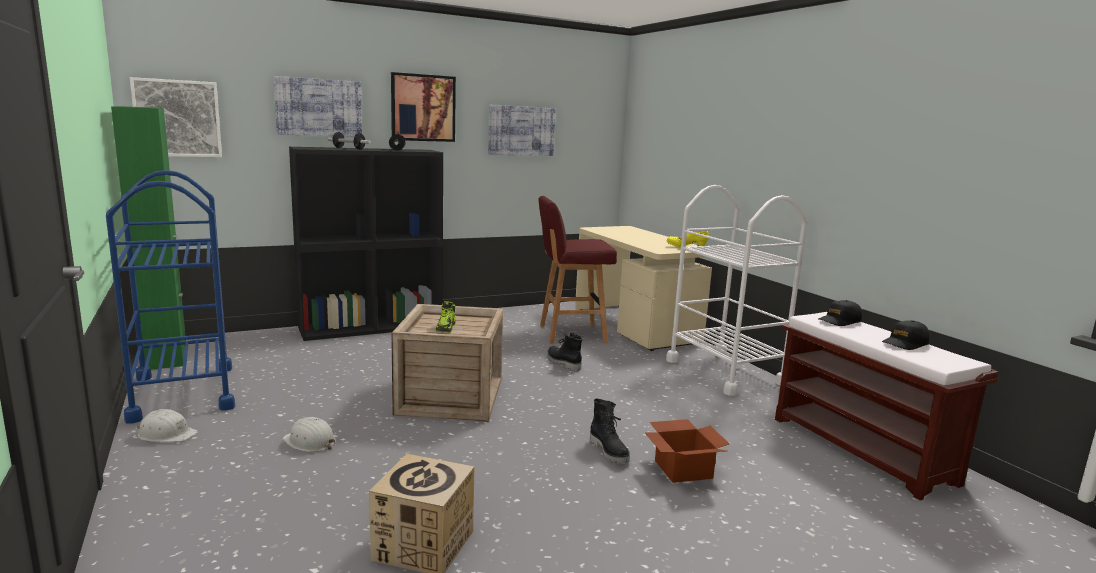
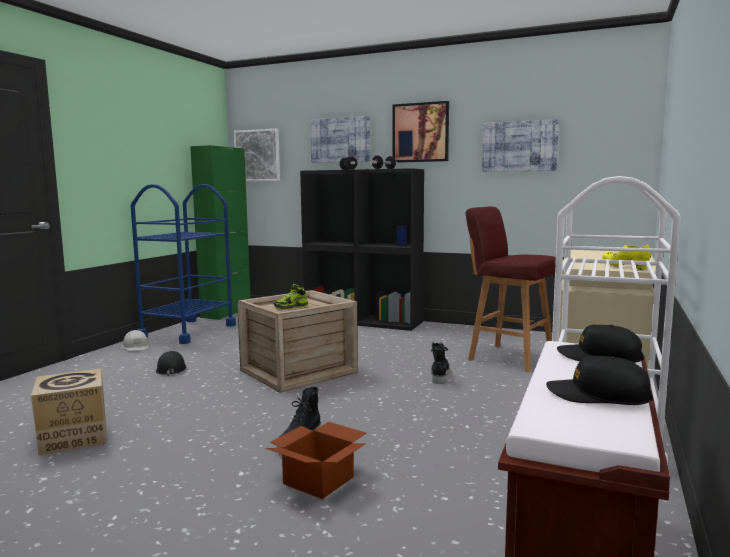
camera: 50 degrees right, 5 degrees down
white hard hat [282,417,336,452] -> black hard hat [156,351,187,376]

